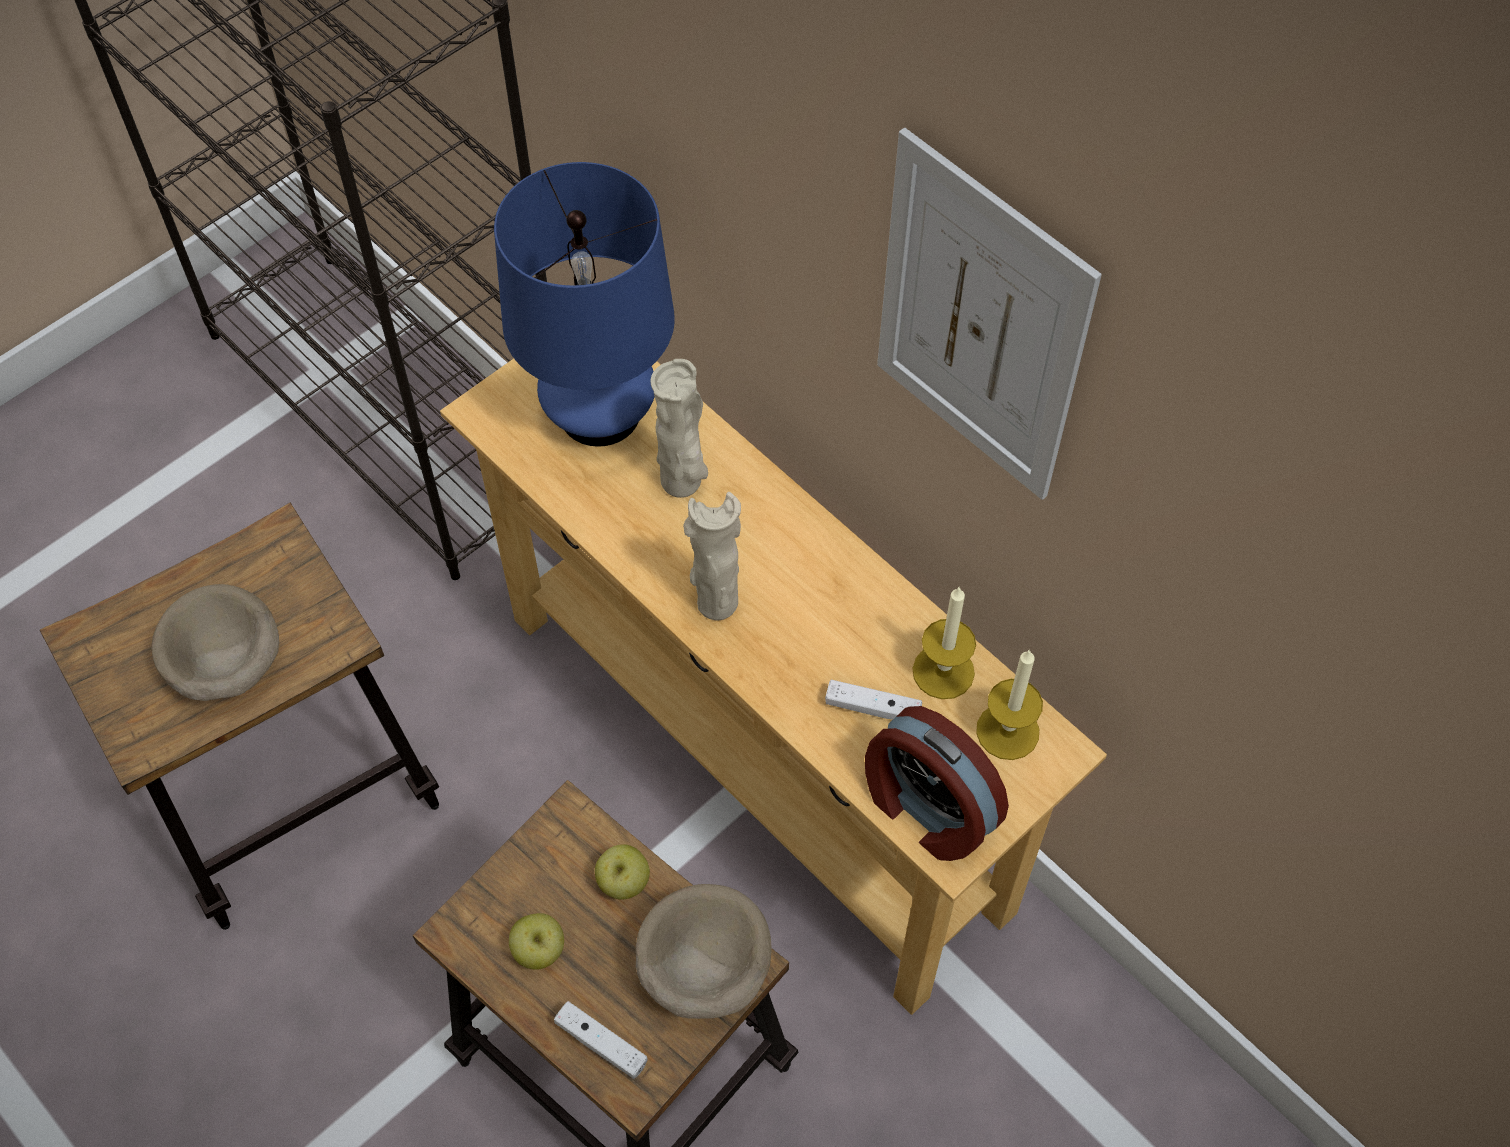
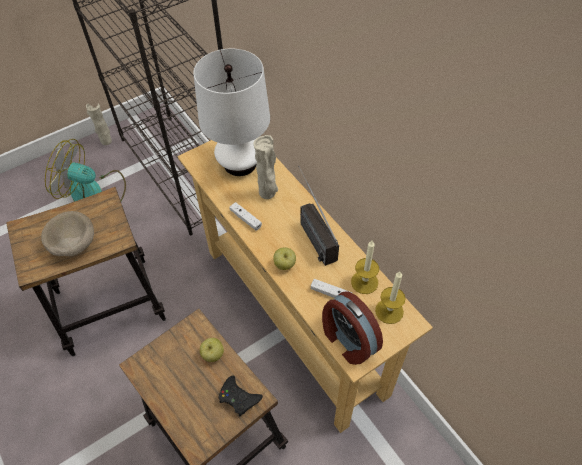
camera: 10 degrees right, 5 degrees down
blue table lamp [494,162,675,447] -> white table lamp [193,49,270,176]
apple [509,913,564,970] -> apple moved to [273,247,296,270]
white game controller [554,1001,647,1079] -> white game controller moved to [229,202,262,231]
beige bowl [636,884,771,1019] -> black game controller [218,376,263,416]
beige vase [683,492,741,620] -> beige vase moved to [86,103,112,145]
picture [877,128,1102,500] -> none
none -> fan [45,139,126,202]
none -> radio [298,166,339,266]

